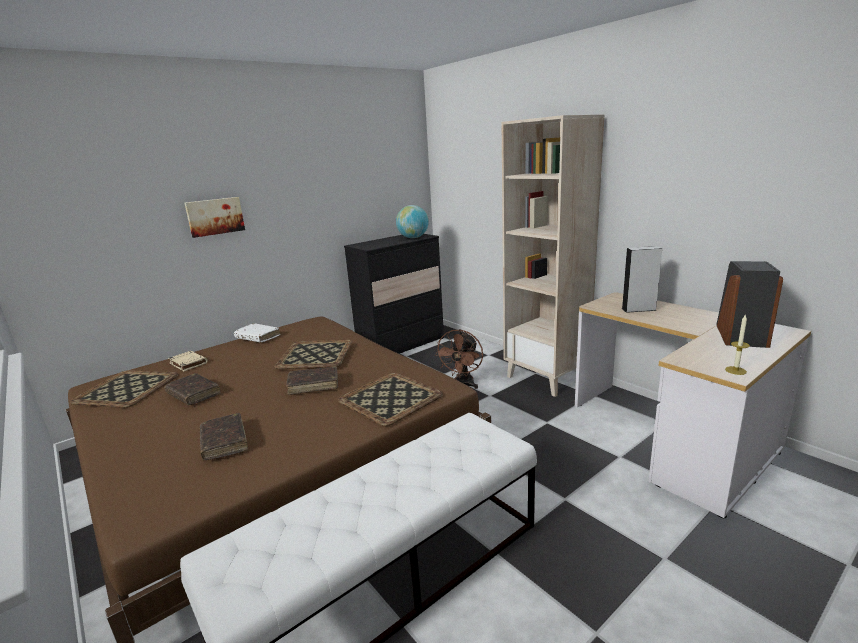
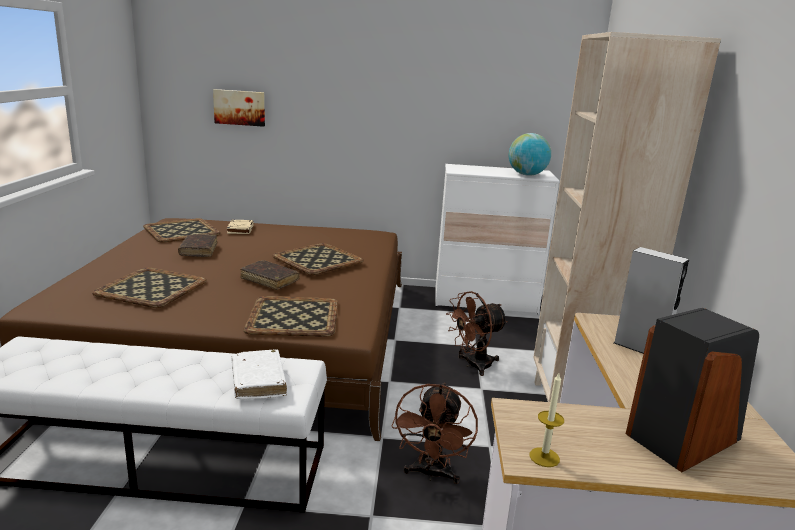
camera: 40 degrees right, 0 degrees up
picture [184,197,245,238] -> picture moved to [213,89,265,127]
brown book [200,413,248,460] -> tray [92,267,207,308]
white book [234,323,280,343] -> white book moved to [232,349,287,399]
black dresser [344,234,444,354] -> white dresser [435,164,560,314]
none -> brown fan [391,382,478,484]

